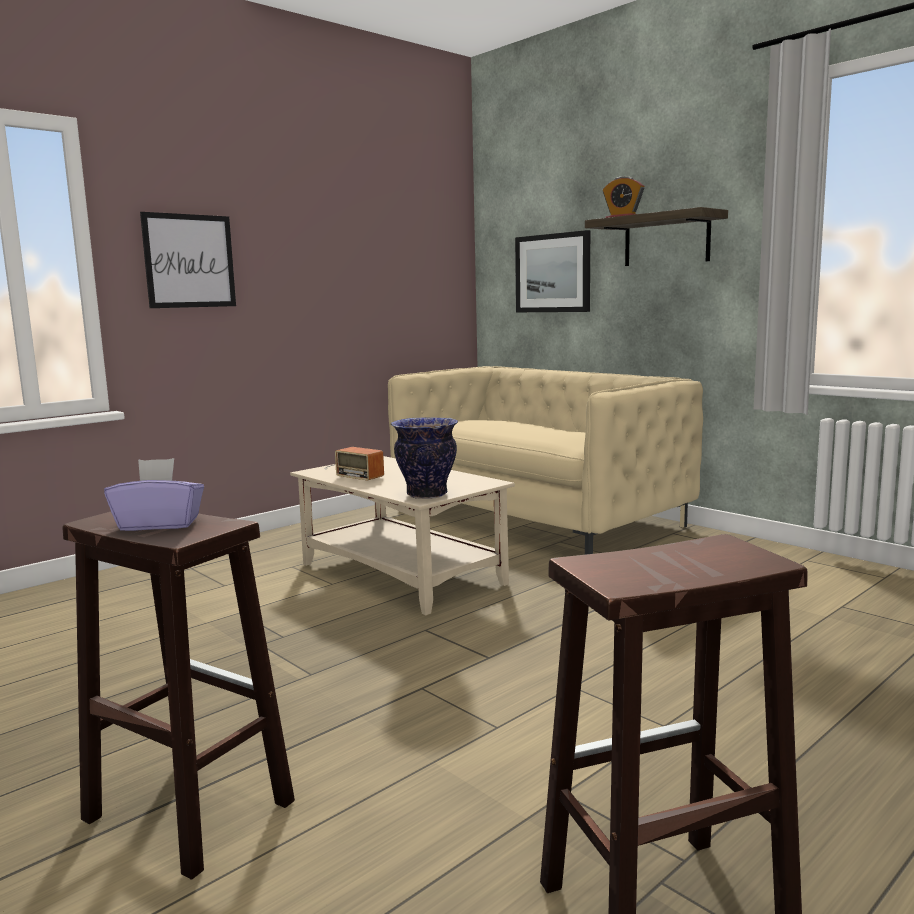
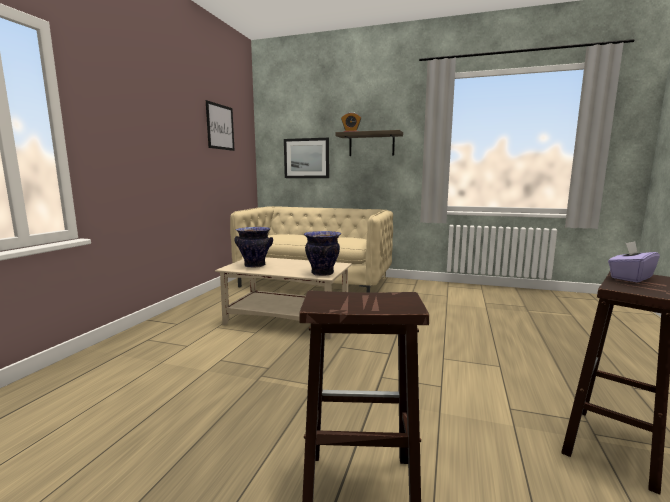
camera: 30 degrees left, 0 degrees up
purple tissue box [104,458,204,531] -> purple tissue box moved to [608,241,660,282]
picture [140,212,236,308] -> picture moved to [206,100,235,151]
radio [324,447,384,480] -> vase [234,227,273,268]

